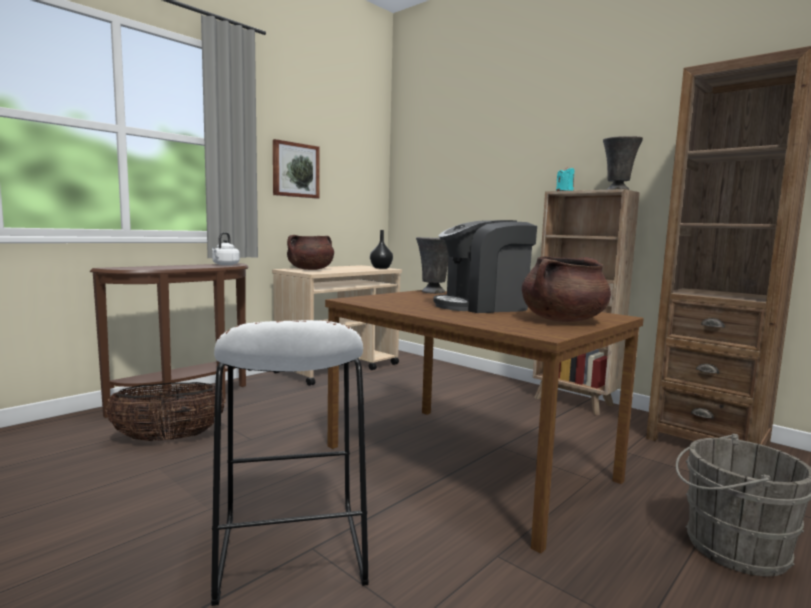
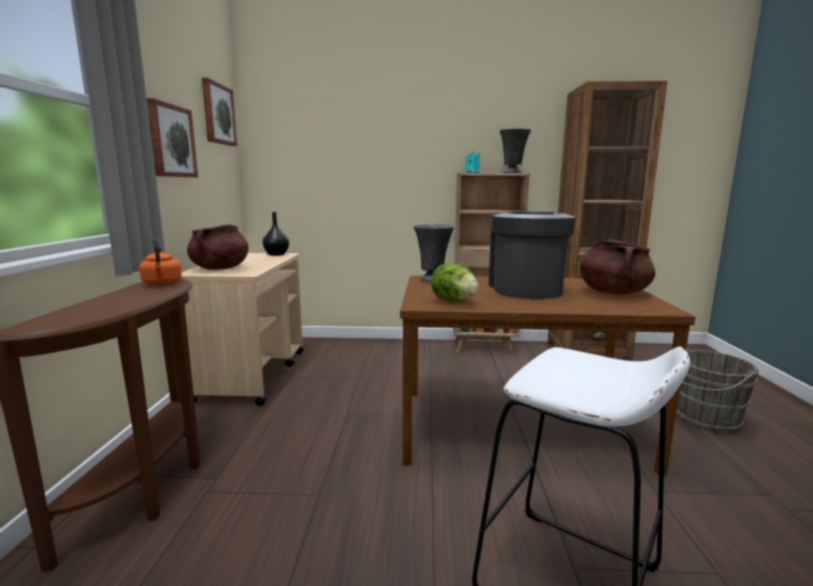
camera: 40 degrees left, 5 degrees up
basket [105,382,226,441] -> none
white kettle [212,232,240,265] -> orange kettle [139,237,182,285]
coffee machine [433,220,537,313] -> coffee machine turned 150 degrees clockwise [489,211,576,299]
none -> picture [202,78,237,146]
none -> lettuce [431,263,479,302]

